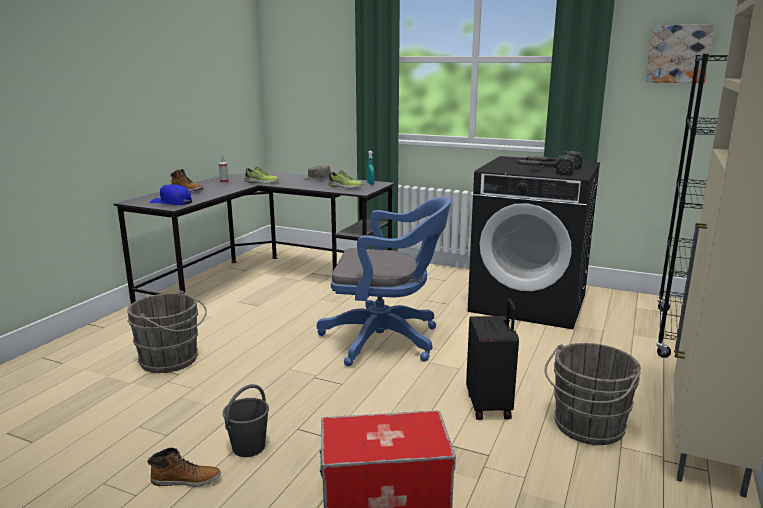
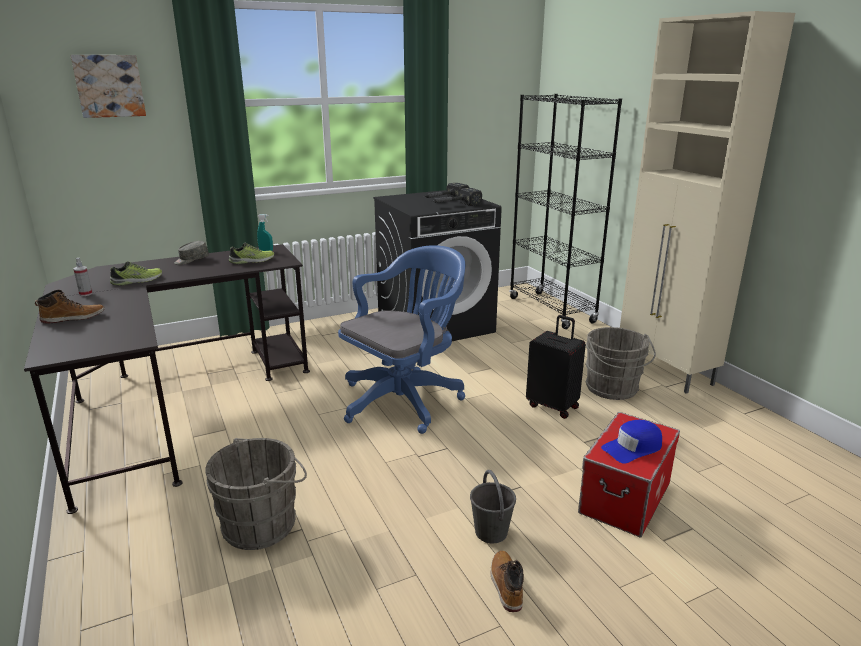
camera: 50 degrees left, 5 degrees up
boot [147,448,221,487] -> boot turned 45 degrees counterclockwise [490,551,524,612]
blue cap [149,184,192,205] -> blue cap moved to [601,420,662,464]
picture [645,24,714,83] -> picture moved to [71,55,146,118]

